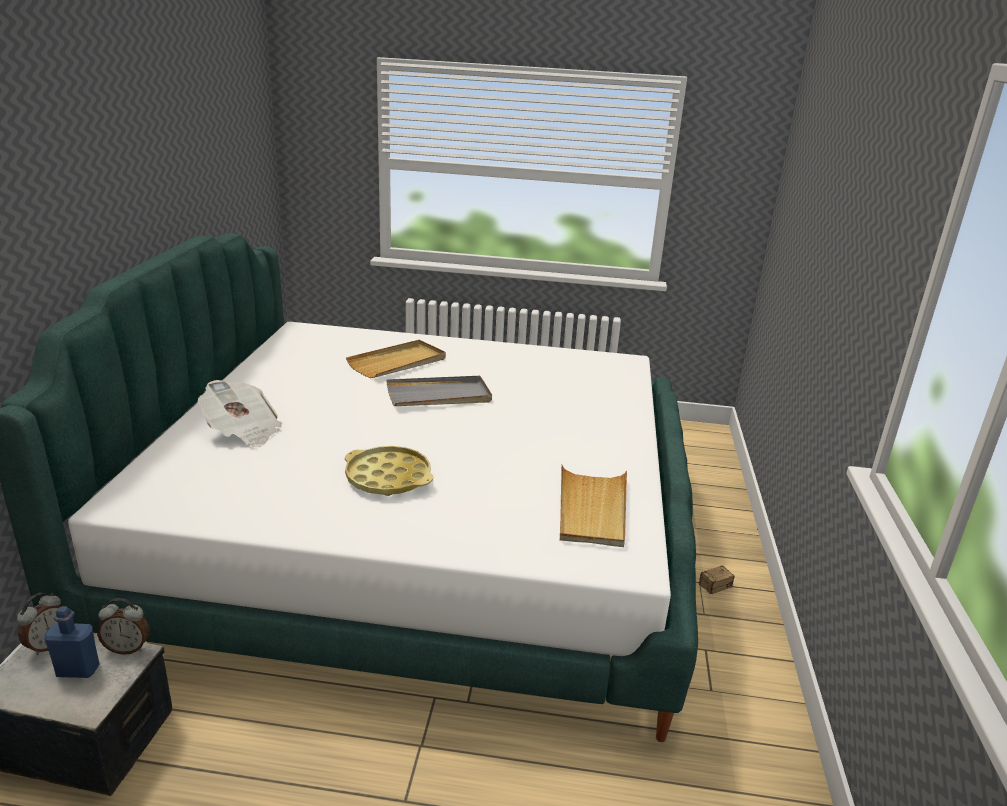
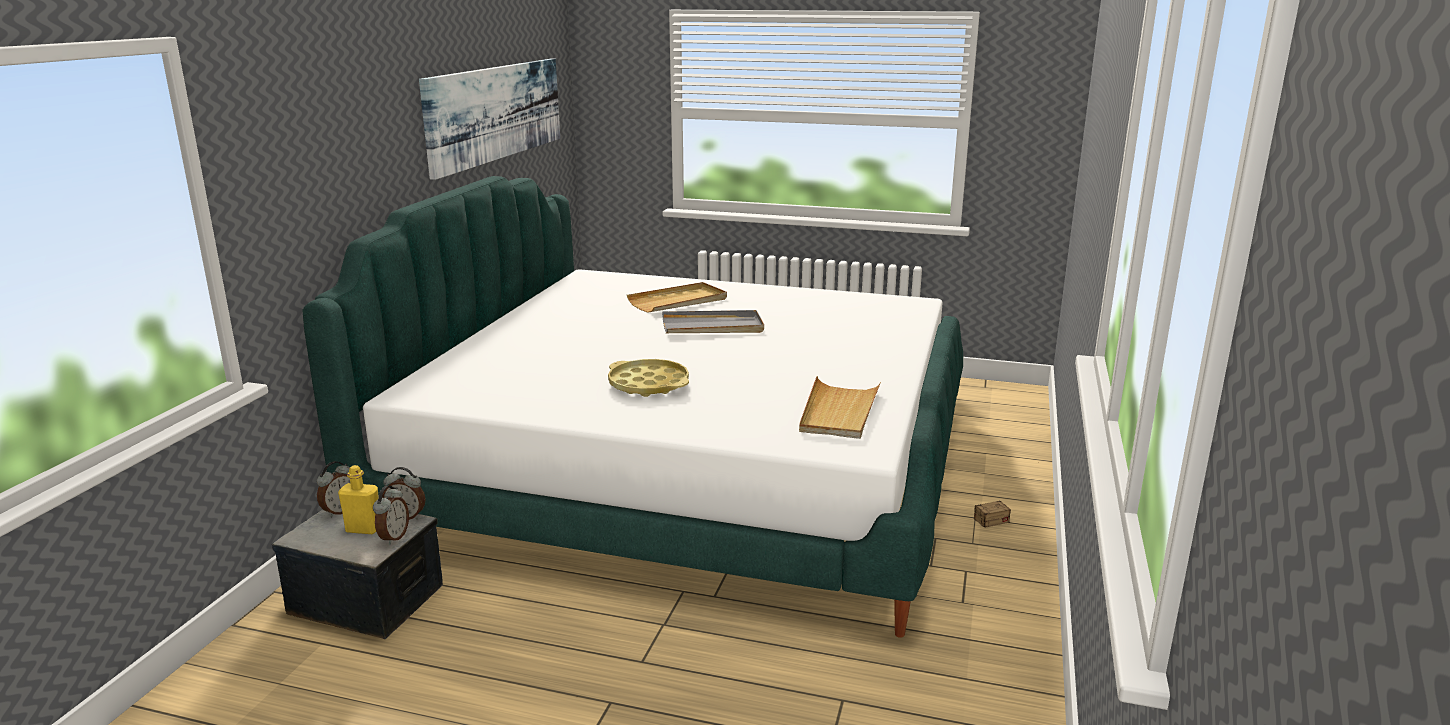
camera: 10 degrees right, 5 degrees down
blue bottle [44,606,99,678] -> yellow bottle [338,465,379,534]
newspaper [198,380,282,447] -> none
none -> alarm clock [373,486,409,545]
none -> picture [419,59,560,180]

